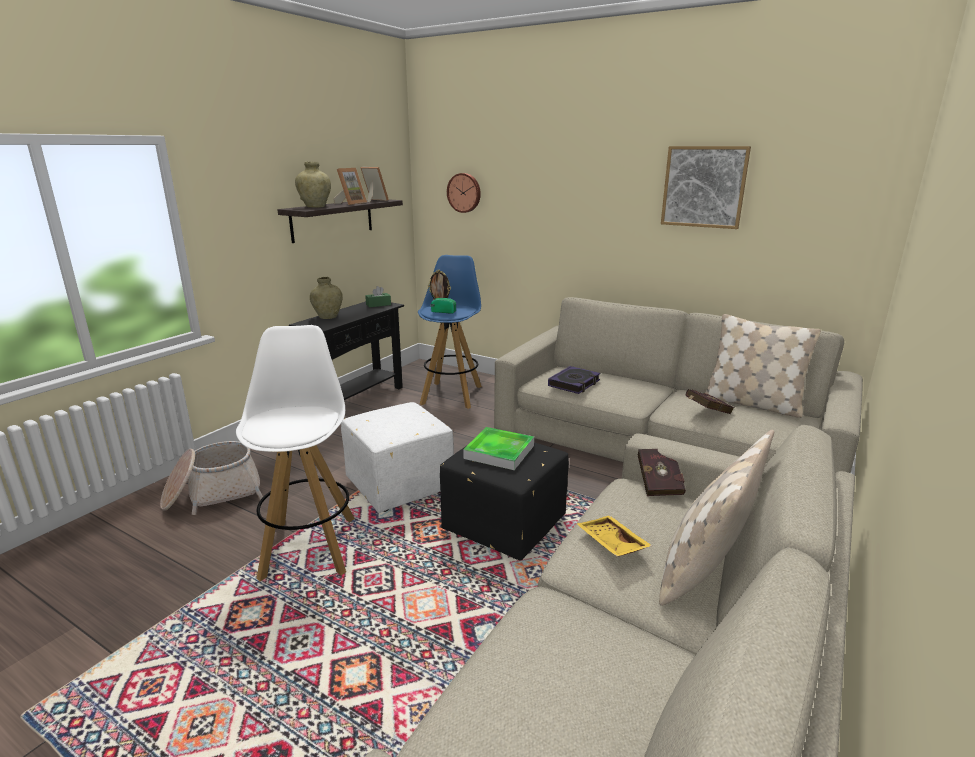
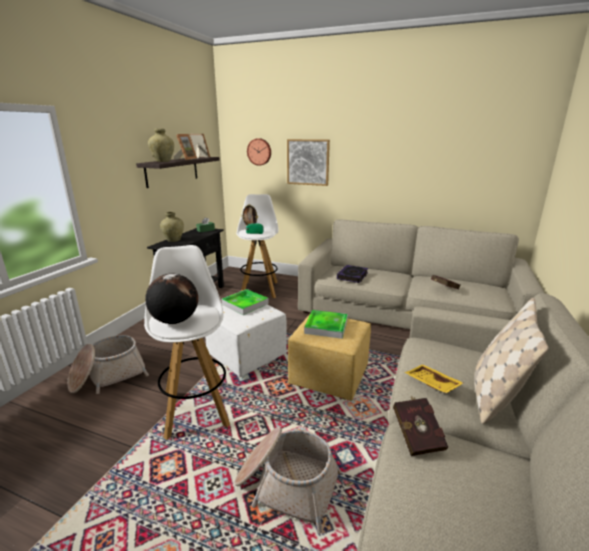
camera: 10 degrees left, 0 degrees up
blue stool [418,255,482,409] -> white stool [236,194,279,298]
black ottoman [440,442,569,561] -> yellow ottoman [288,313,371,401]
red book [638,449,686,496] -> red book moved to [393,395,448,456]
picture [661,146,751,229] -> picture moved to [287,139,330,186]
beige pillow [705,314,821,418] -> none
none -> globe [145,273,198,324]
none -> tray [221,289,269,315]
none -> basket [234,427,341,534]

